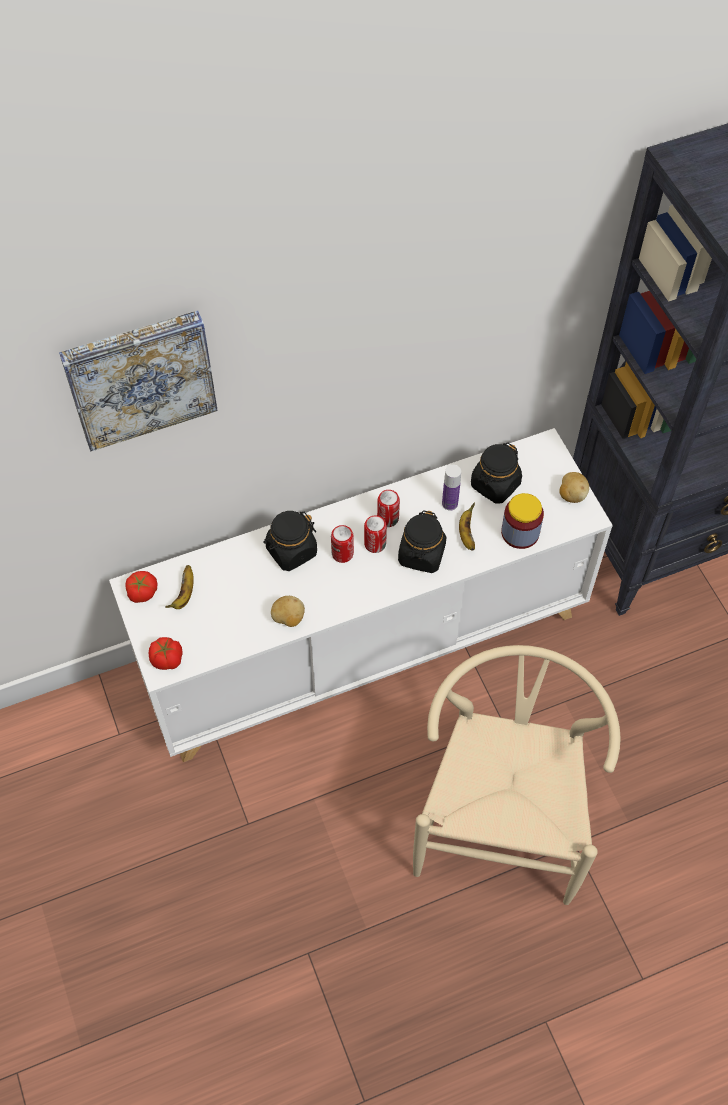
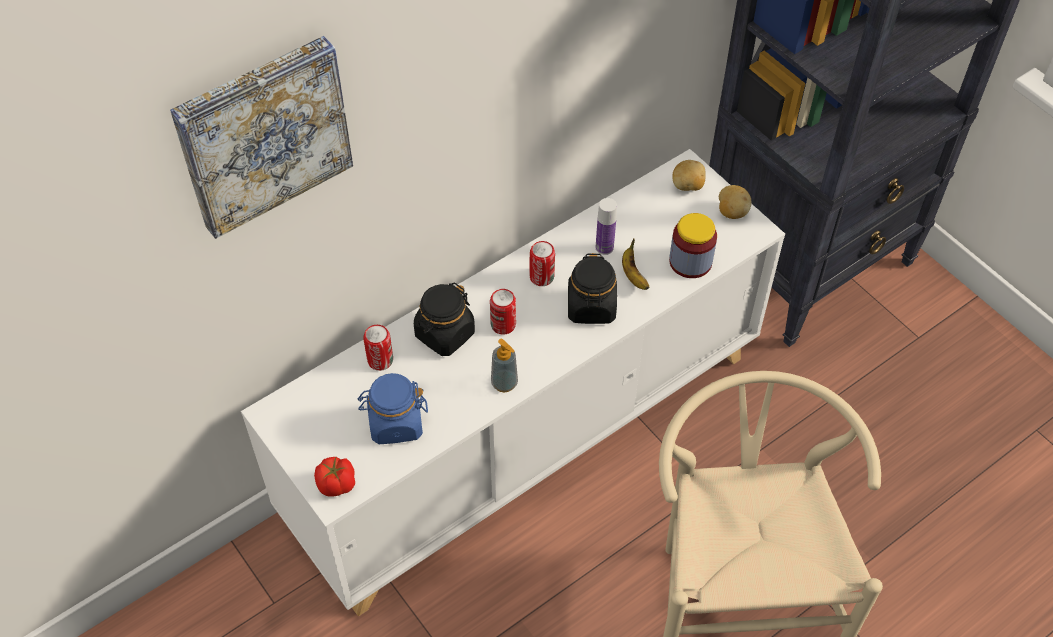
camera: 15 degrees left, 5 degrees down
tomato [126,571,157,603] -> none
banana [165,565,193,609] -> none
potato [271,596,305,627] -> potato moved to [672,160,706,191]
can [364,515,387,553] -> can moved to [363,325,393,371]
black jar [471,442,522,504] -> none
none -> blue jar [358,373,428,444]
none -> soap dispenser [491,339,518,393]

